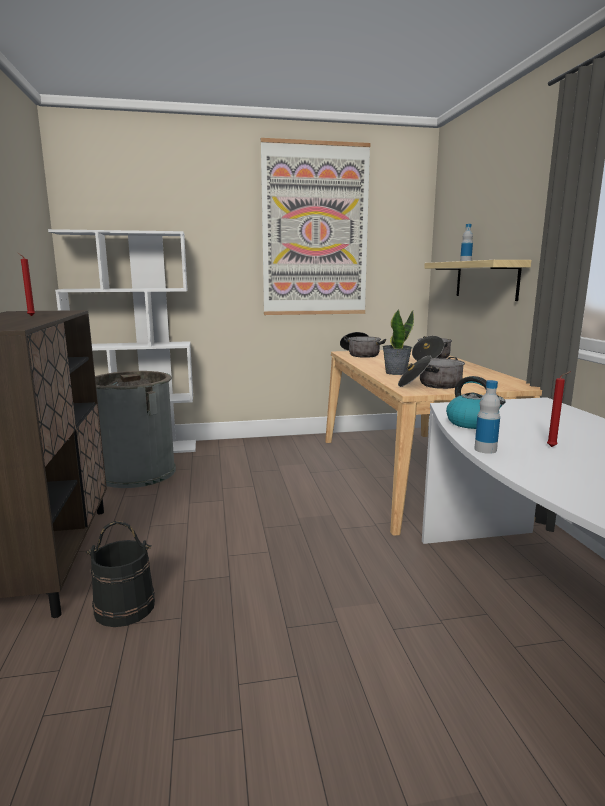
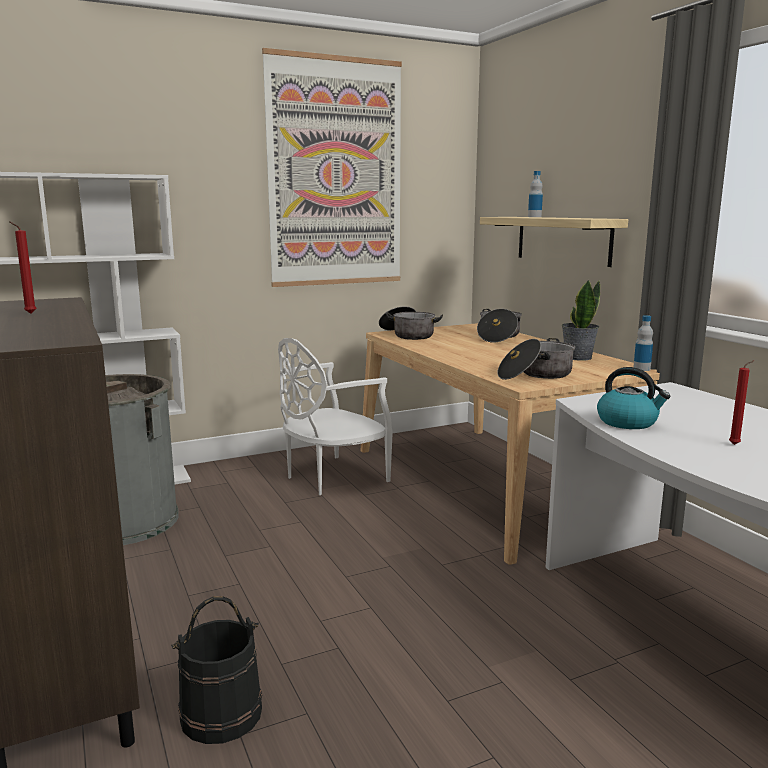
camera: 15 degrees left, 0 degrees up
potted plant [383,309,414,375] -> potted plant moved to [562,279,600,361]
bottle [474,380,500,454] -> bottle moved to [634,315,653,371]
none -> white chair [278,338,393,495]

